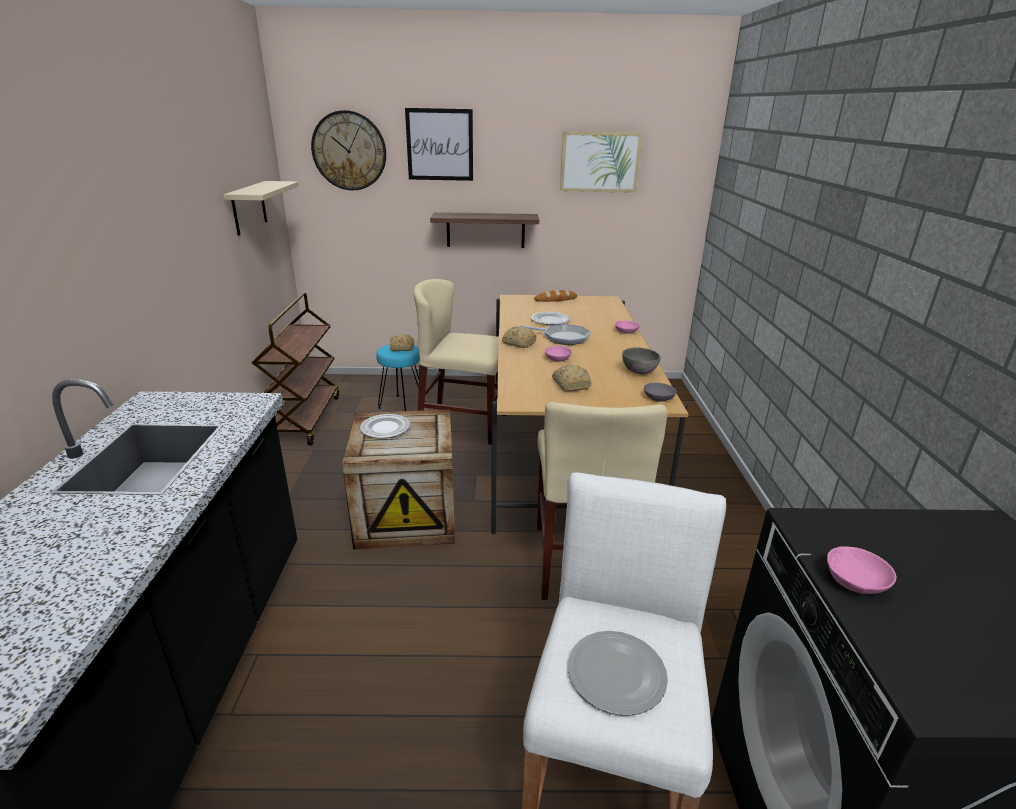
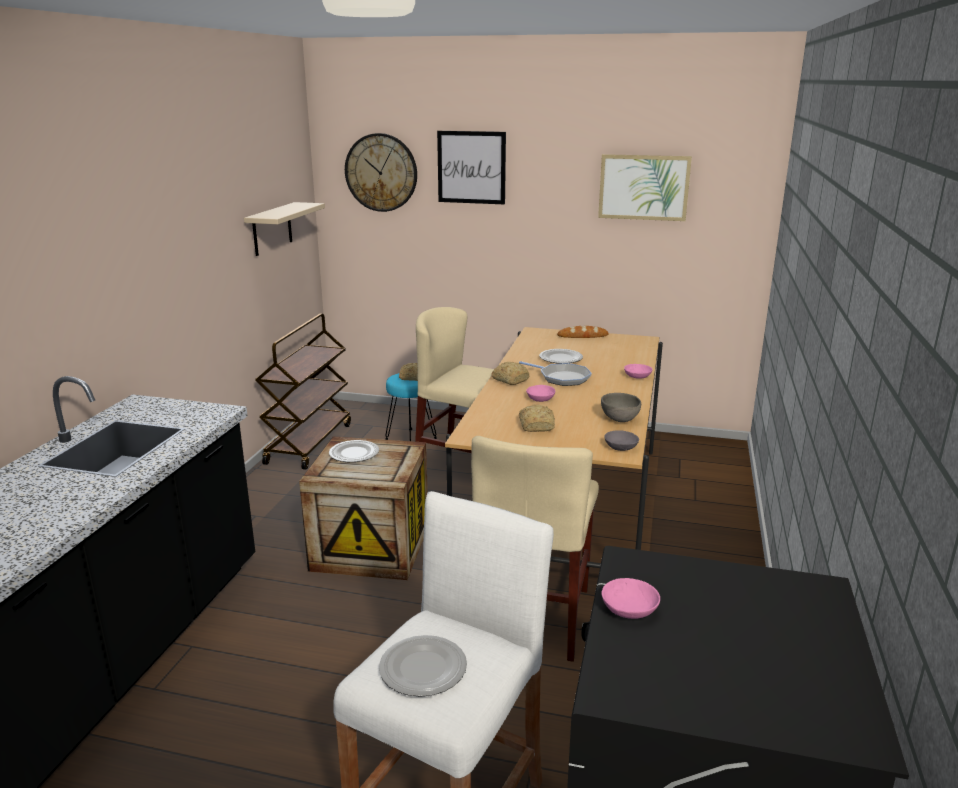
camera: 15 degrees right, 5 degrees down
shelf [430,212,539,248] -> none

